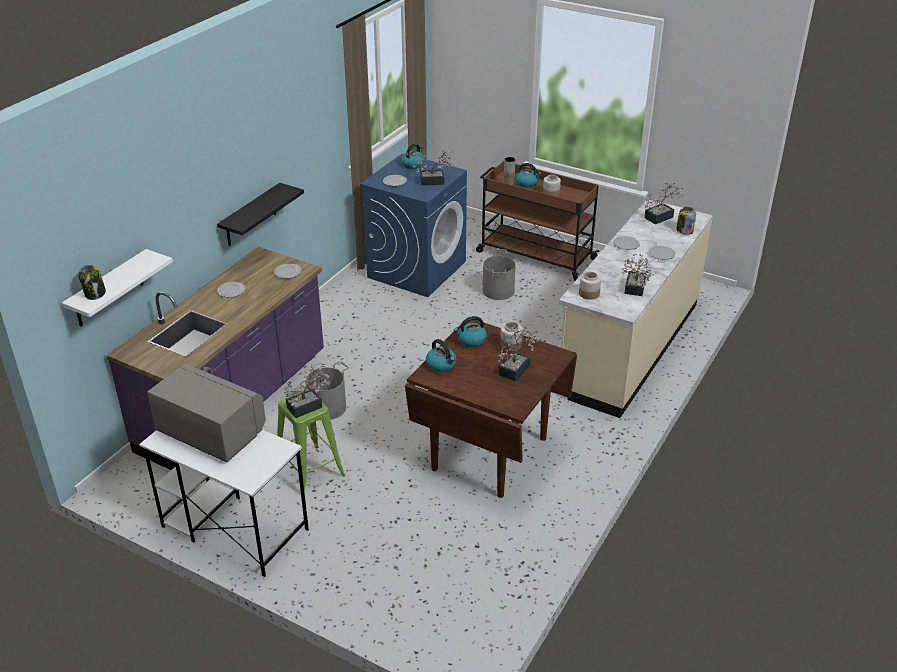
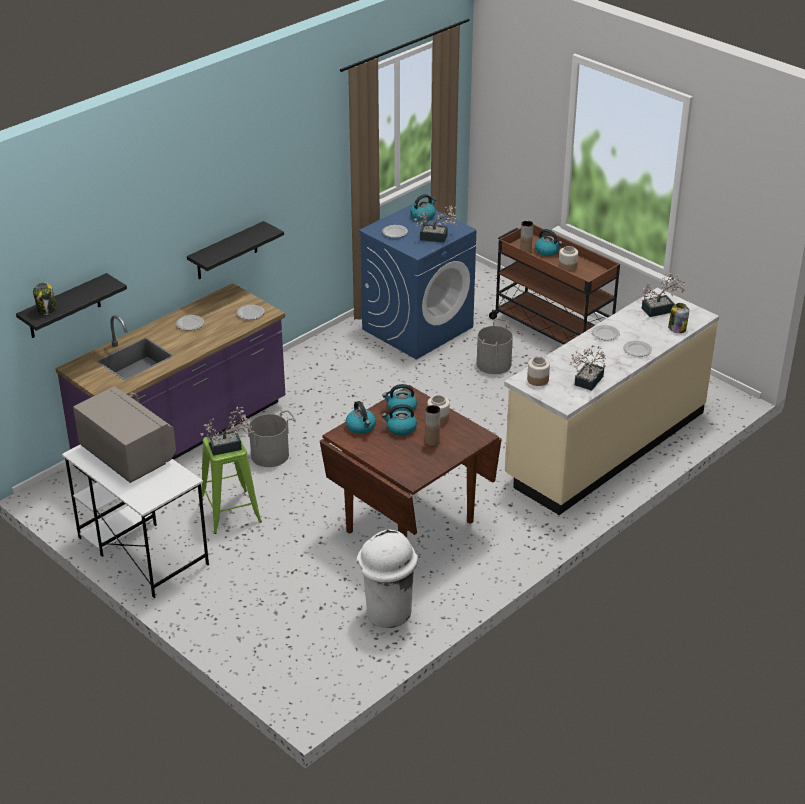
camera: 15 degrees right, 0 degrees up
white shelf [62,249,173,327] -> black shelf [16,273,127,338]
potted plant [498,325,539,382] -> brown vase [425,405,440,446]
none -> white trash can [356,530,418,628]
none -> kettle [382,404,417,436]

